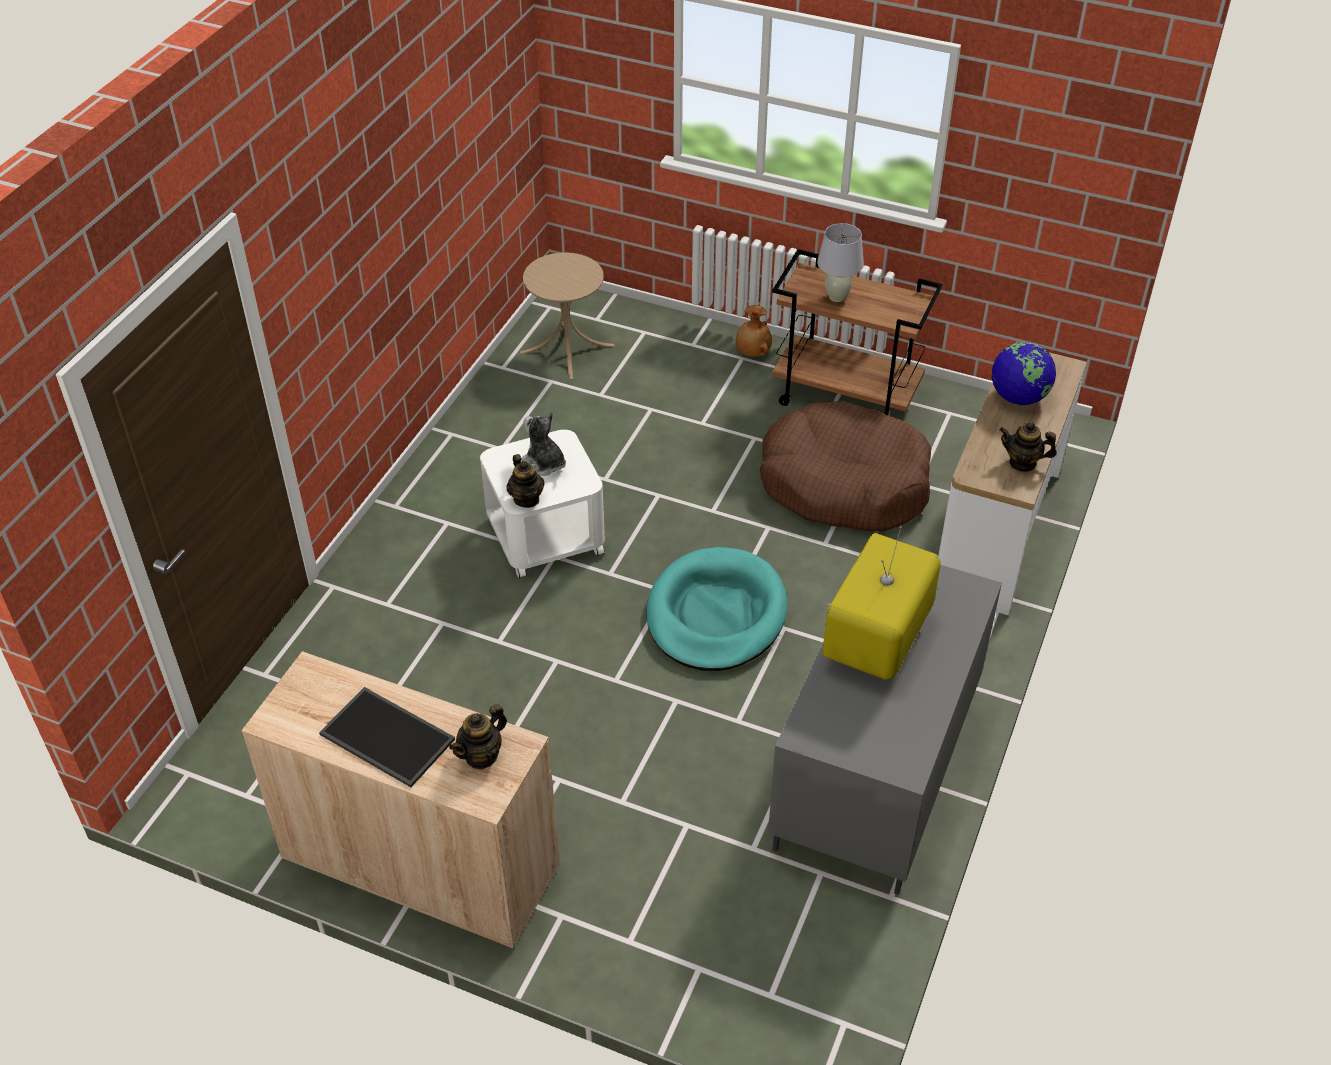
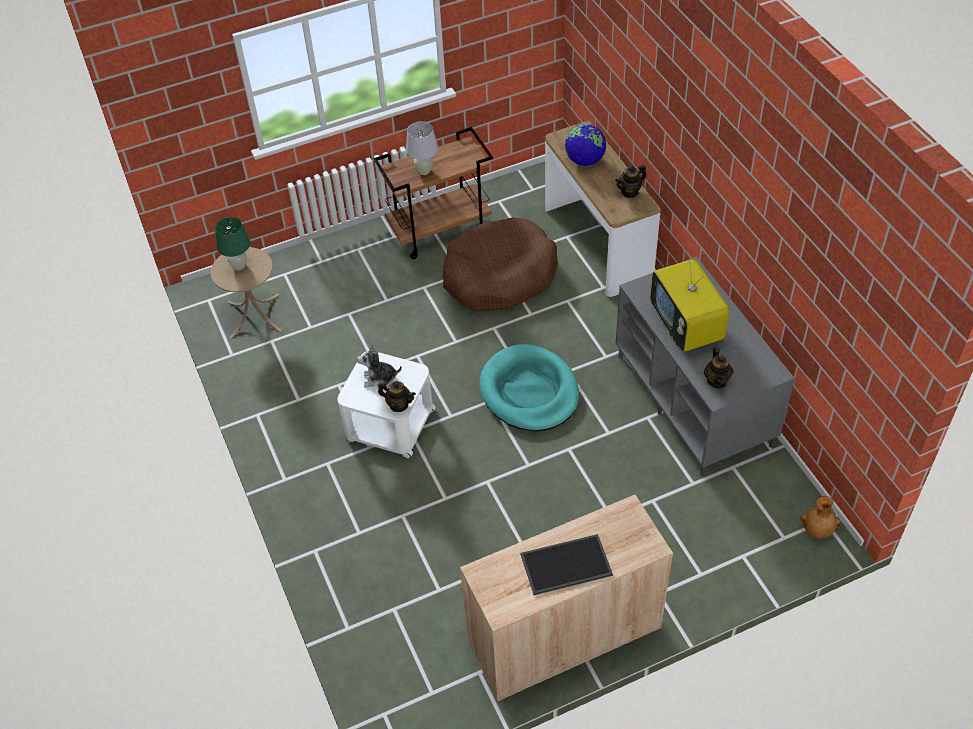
camera: 45 degrees left, 5 degrees up
teapot [449,704,507,770] -> teapot moved to [704,347,733,388]
brown vase [736,305,772,357] -> brown vase moved to [800,496,841,538]
none -> green table lamp [215,217,250,270]

